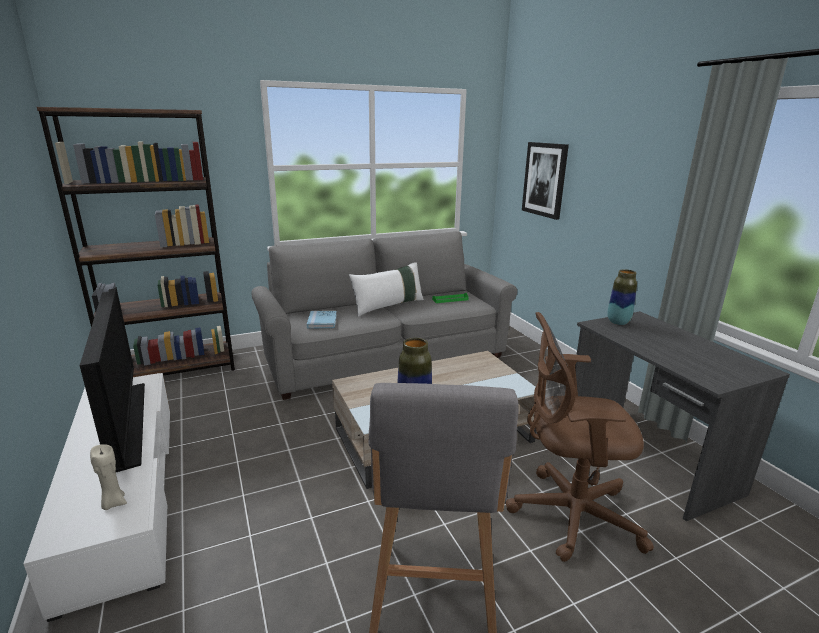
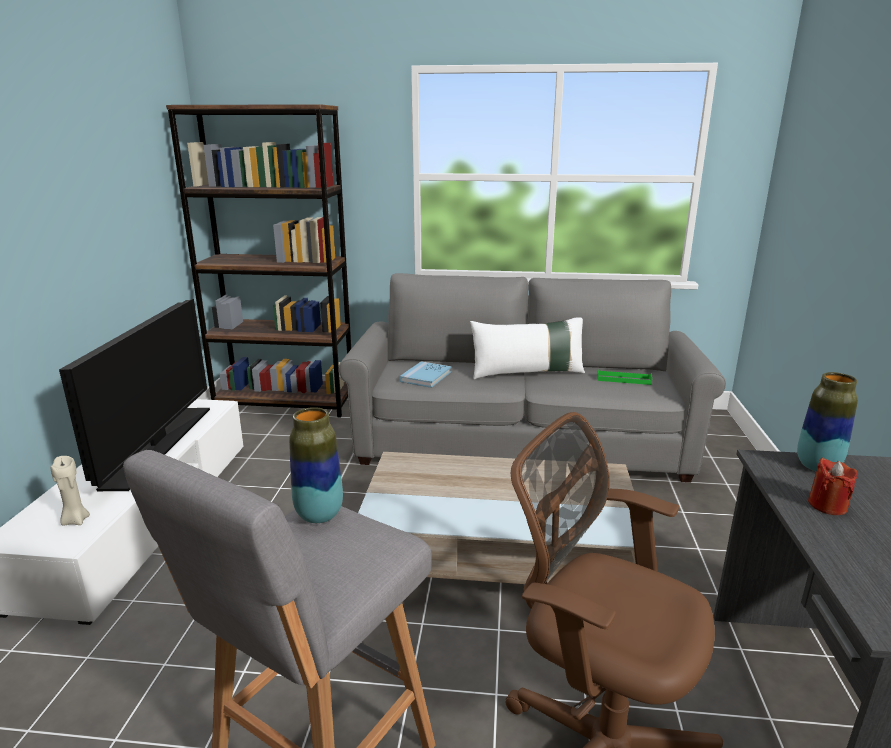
camera: 30 degrees right, 0 degrees up
picture [522,142,569,220] -> none
none -> red candle [808,458,857,515]

